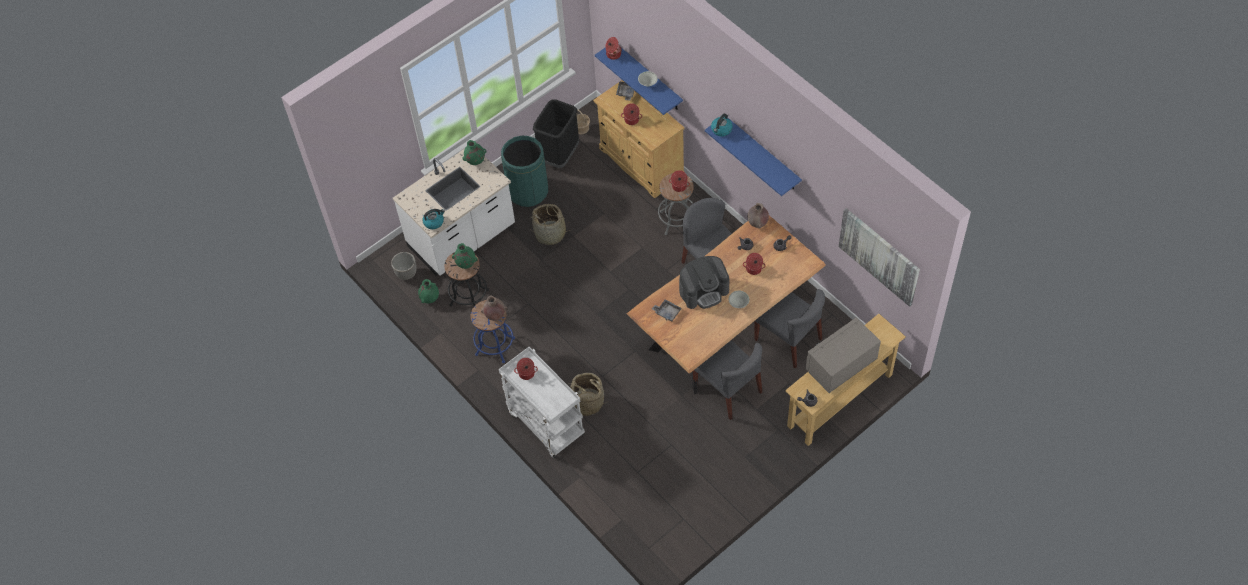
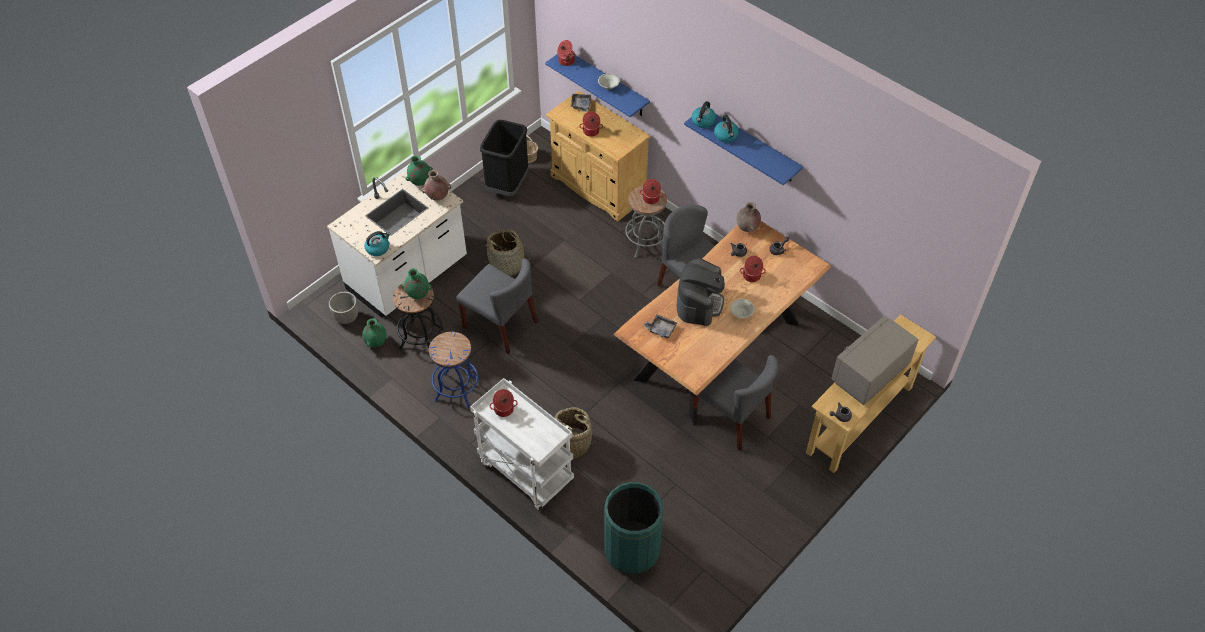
camera: 10 degrees left, 5 degrees down
brown vase [481,295,507,321] -> brown vase moved to [422,170,451,200]
green trash can [501,136,548,207] -> green trash can moved to [604,482,664,574]
coffee machine [679,256,729,309] -> coffee machine turned 45 degrees counterclockwise [676,258,725,326]
grey chair [754,289,825,368] -> grey chair moved to [456,259,538,354]
picture [839,208,920,307] -> none
none -> kettle [714,115,739,142]

